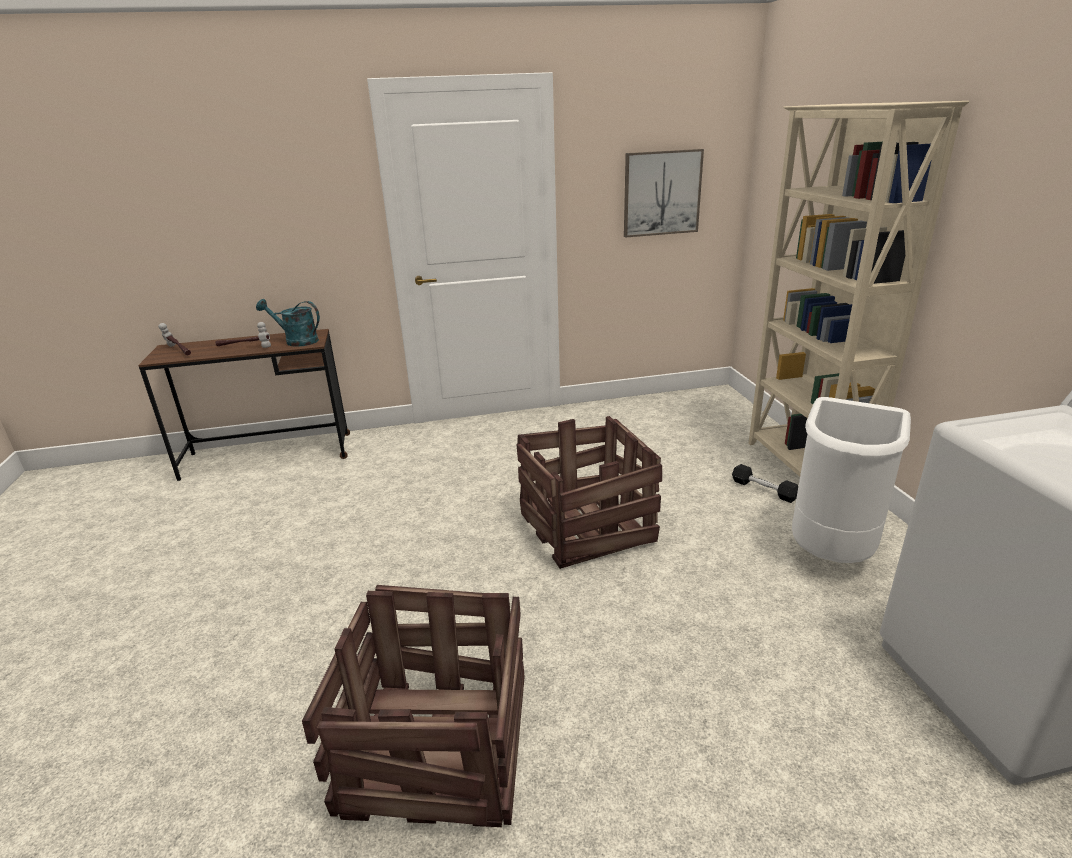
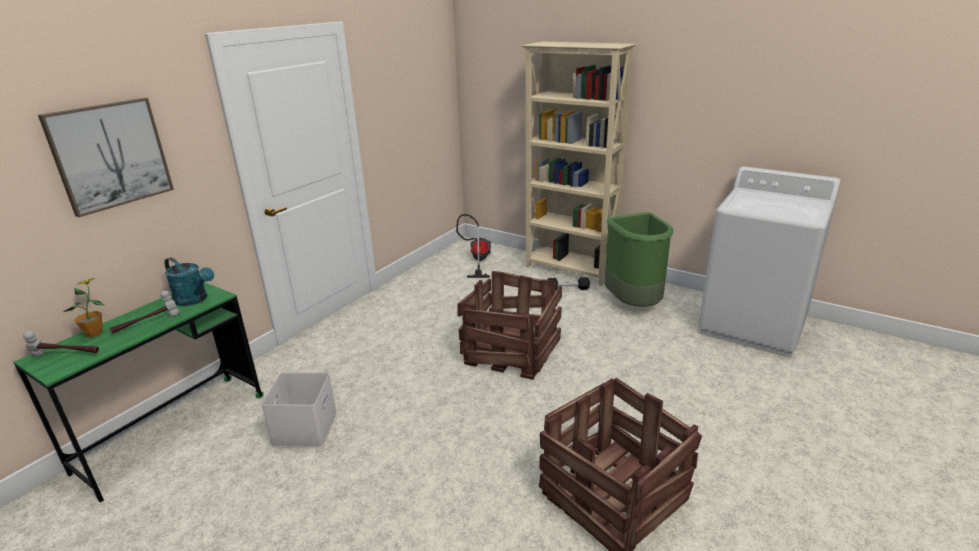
camera: 45 degrees left, 0 degrees up
brown desk [138,329,350,481] -> green desk [14,282,263,502]
turquoise watering can [256,299,320,347] -> turquoise watering can turned 120 degrees counterclockwise [164,257,214,306]
picture [624,149,704,237] -> picture moved to [38,98,174,217]
white trash can [792,397,911,563] -> green trash can [604,212,673,307]
none -> potted plant [64,278,104,337]
none -> white storage box [261,372,337,448]
none -> vacuum cleaner [456,214,491,278]

